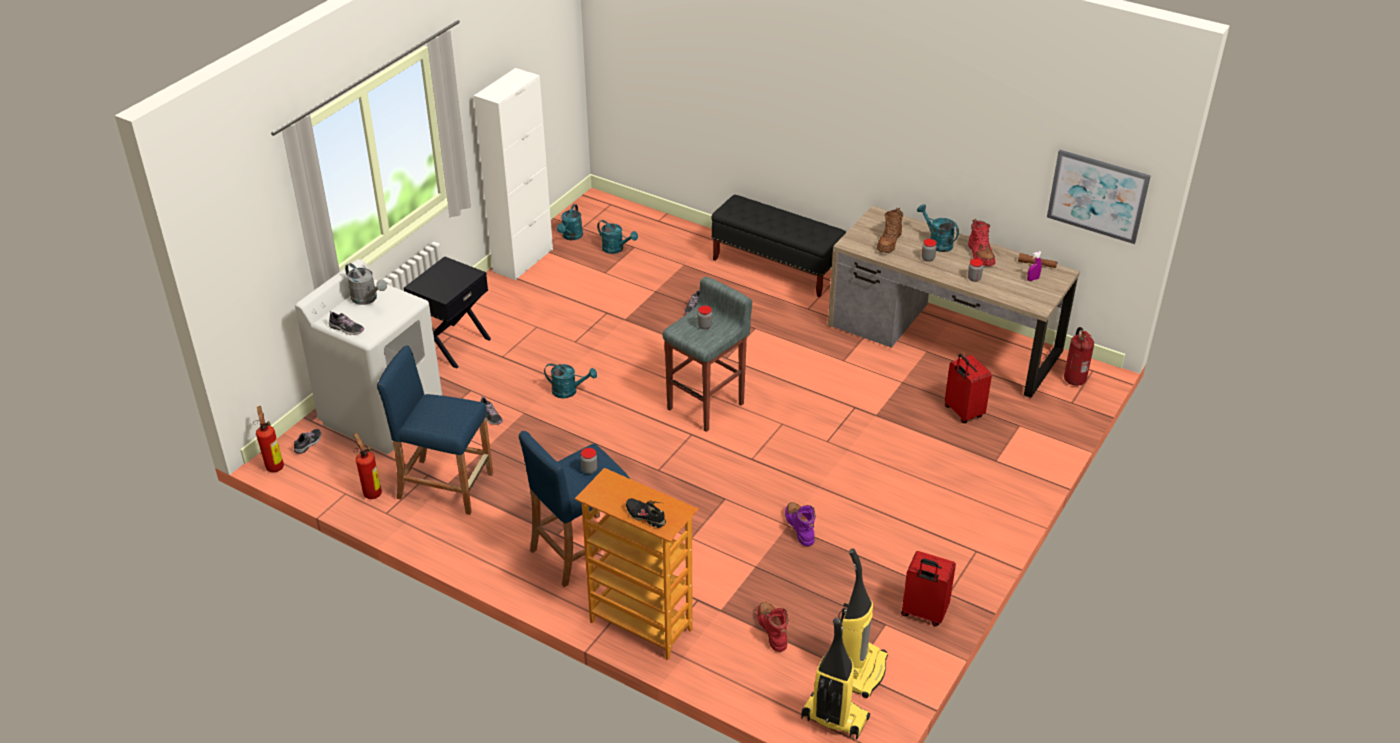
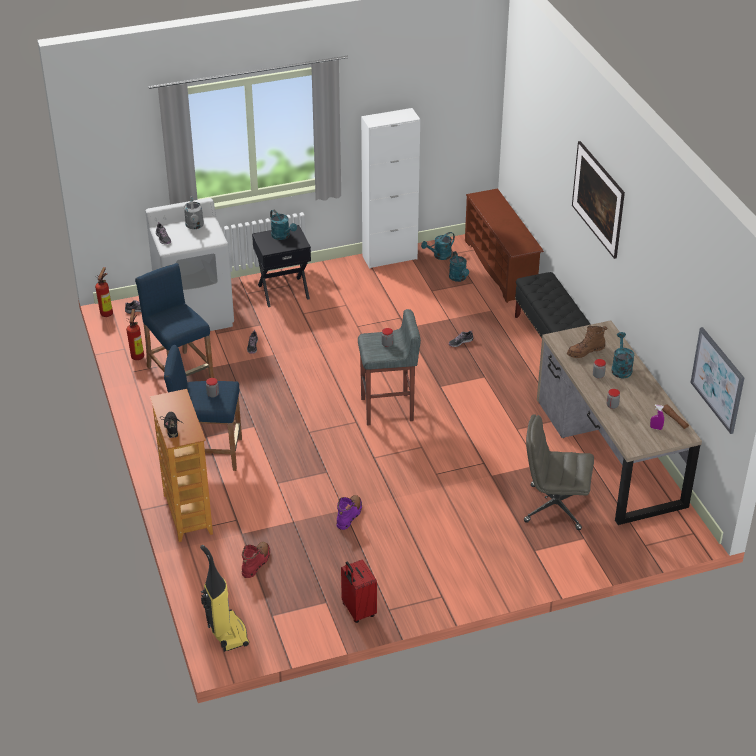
camera: 40 degrees right, 0 degrees up
turquoise watering can [544,363,597,398] -> turquoise watering can moved to [270,210,297,240]
vacuum cleaner [838,549,888,698] -> none
red suitcase [945,354,992,423] -> grey office chair [524,414,594,530]
red boot [968,219,995,266] -> none
fire extinguisher [1064,327,1094,386] -> none
none -> brown shoe rack [465,188,544,303]
none -> picture [572,141,625,259]

